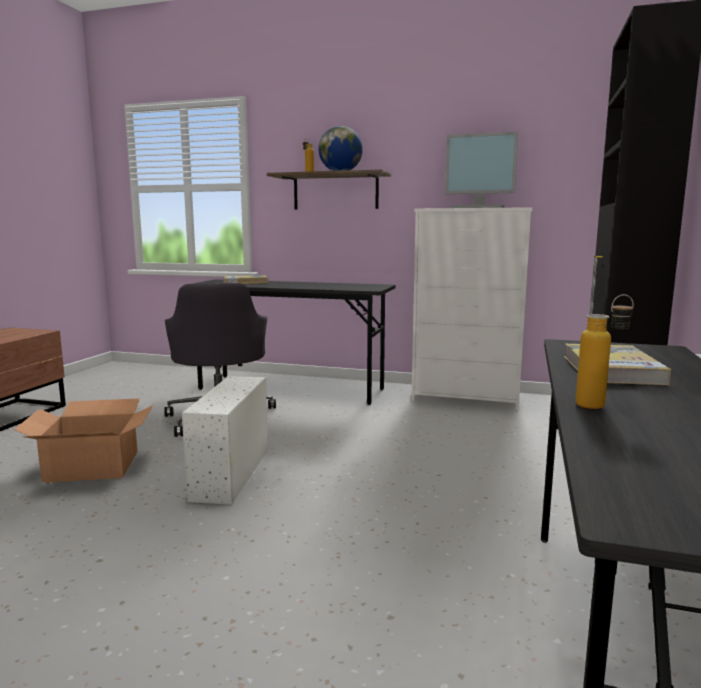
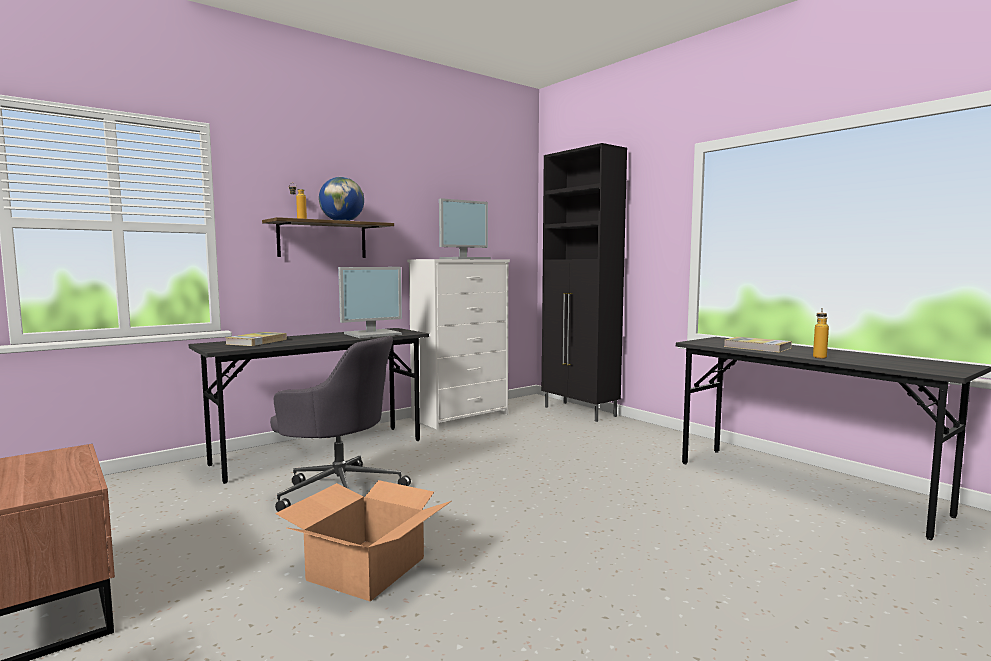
camera: 55 degrees left, 5 degrees down
white storage box [182,376,268,505] -> none
none -> monitor [338,267,402,338]

